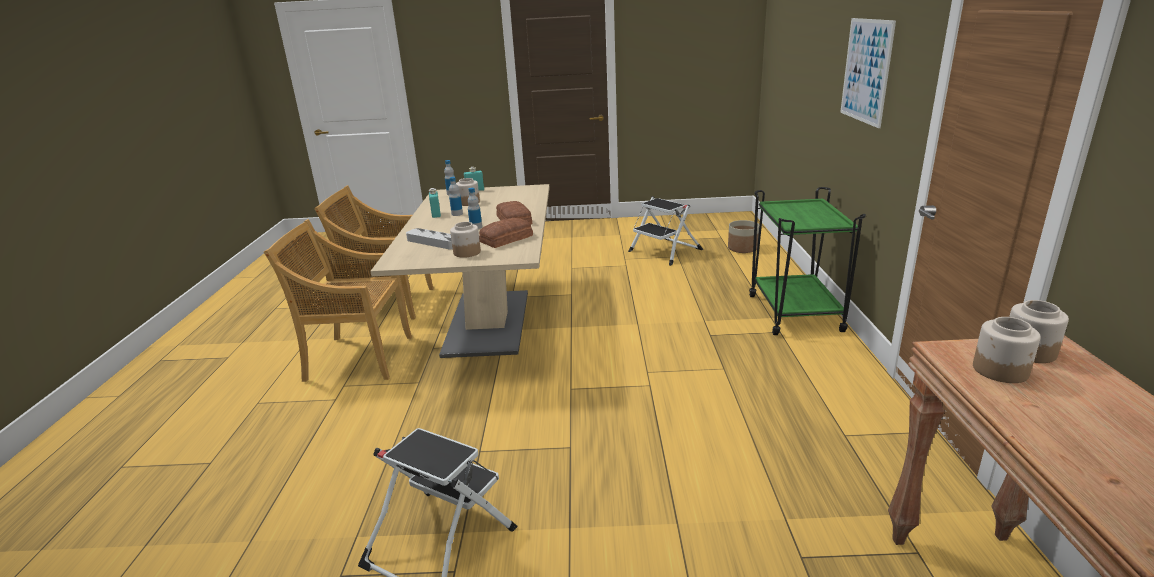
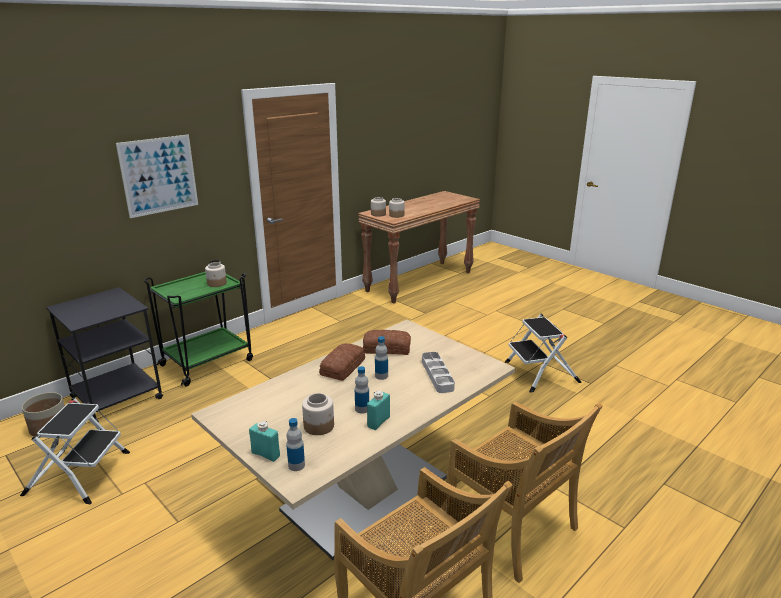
camera: 135 degrees left, 0 degrees up
jar [450,222,481,258] -> jar moved to [205,262,227,287]
none -> black cart [46,287,163,422]

